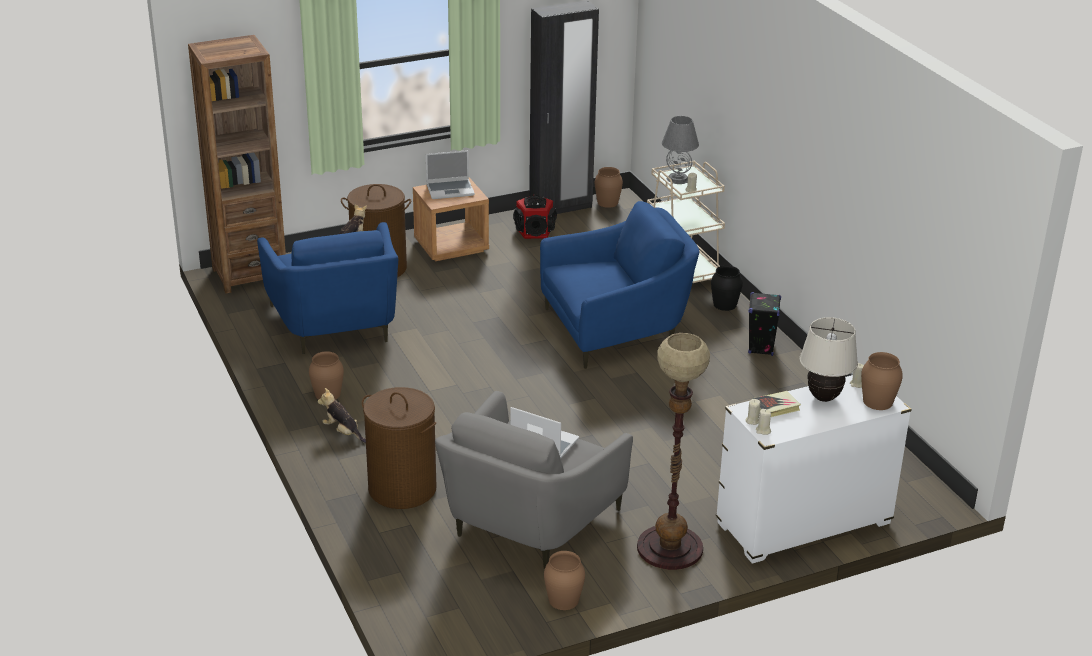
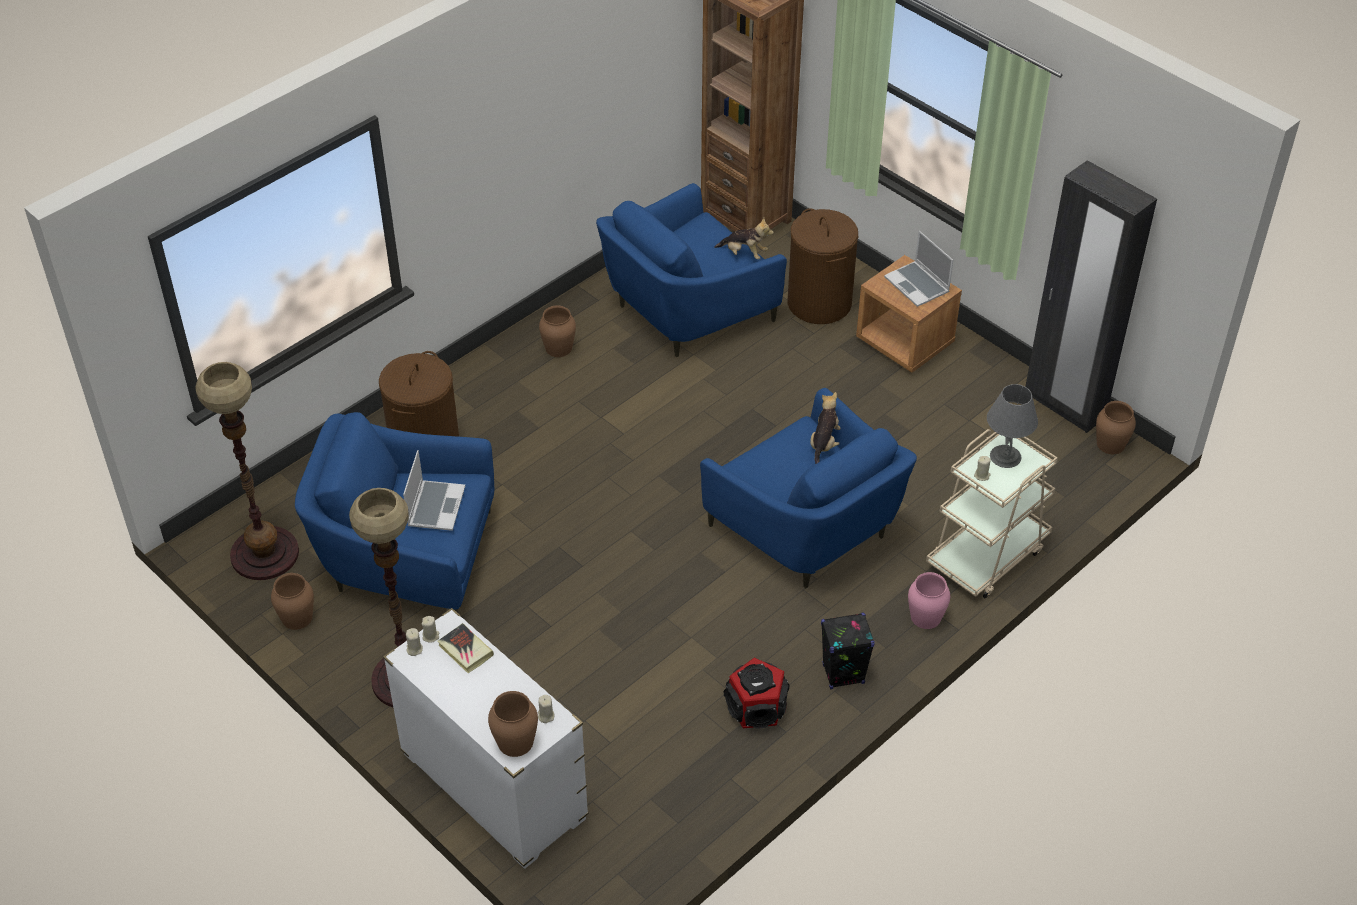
camera: 70 degrees right, 15 degrees up
plush toy [318,388,366,443] -> plush toy moved to [810,392,841,464]
grey armchair [435,391,633,569] -> blue armchair [295,412,495,613]
speaker [513,195,557,239] -> speaker moved to [724,658,790,729]
black vase [711,265,743,311] -> pink vase [908,572,950,629]
beige table lamp [800,317,858,402] -> none
none -> floor lamp [195,362,299,580]

